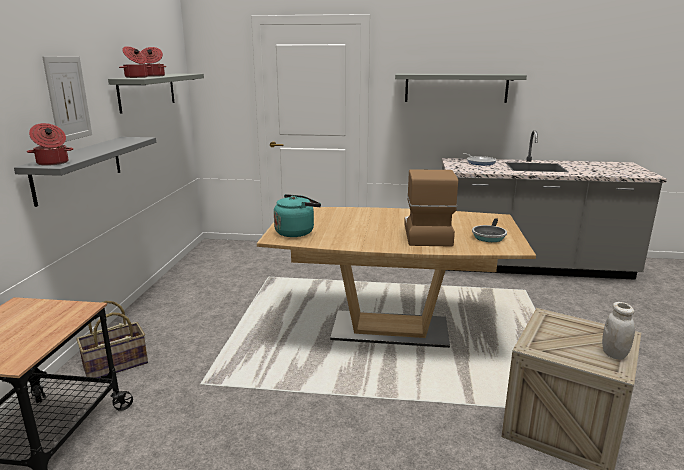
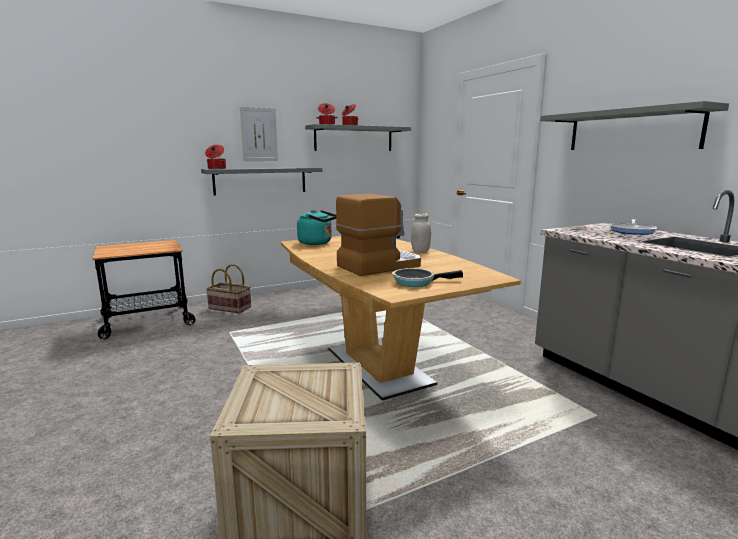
camera: 55 degrees right, 5 degrees down
white jar [602,302,635,360] -> white jar moved to [411,213,431,252]

